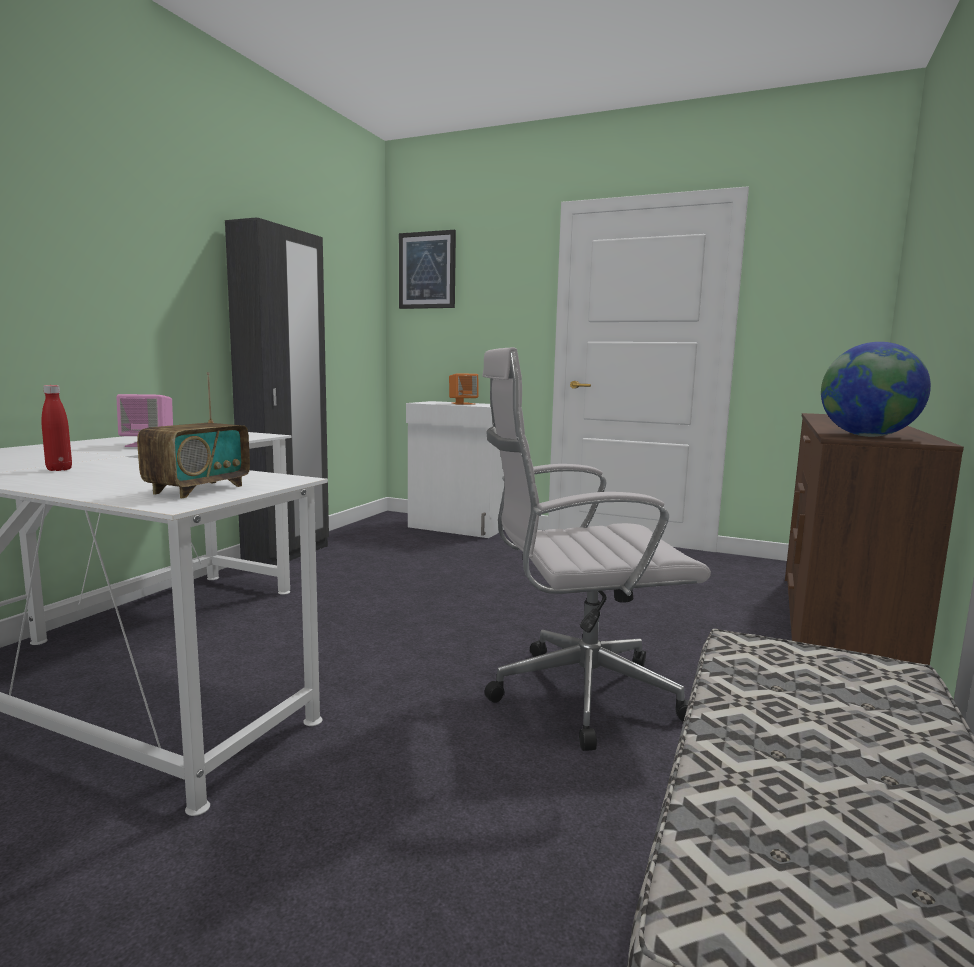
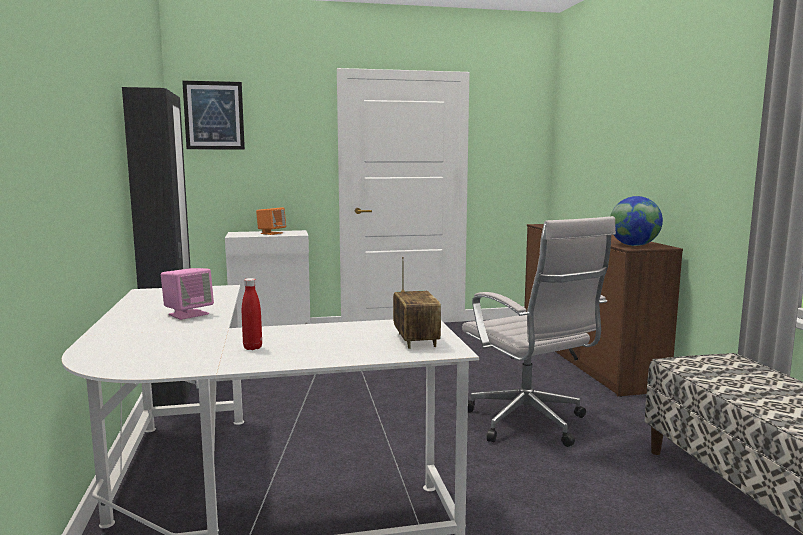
camera: 35 degrees left, 0 degrees up
white office chair [483,347,711,751] -> white office chair turned 75 degrees counterclockwise [462,216,616,447]

